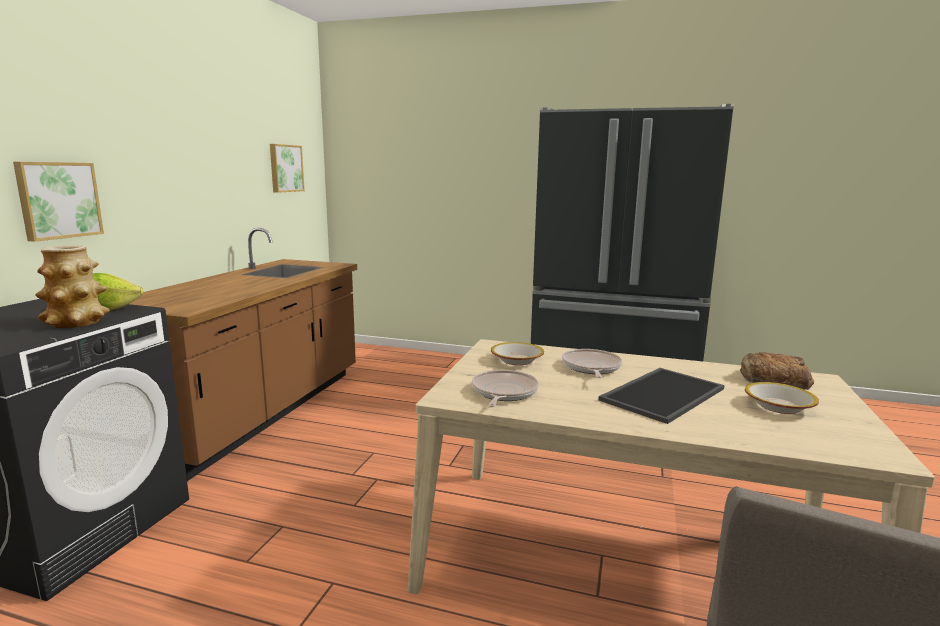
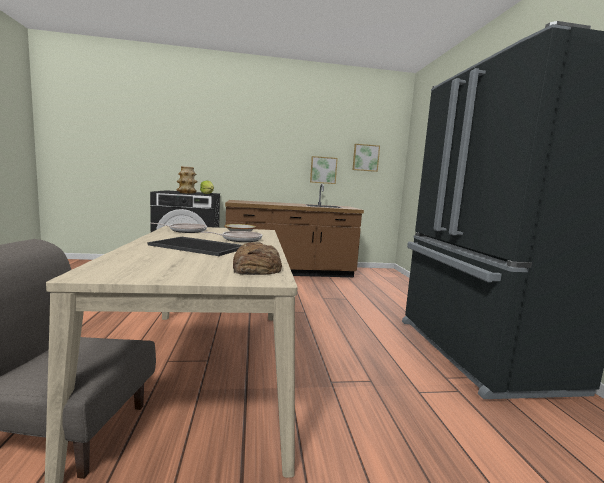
camera: 65 degrees right, 5 degrees down
picture [13,162,104,242] -> picture moved to [310,156,338,184]
bowl [745,382,819,414] -> none

